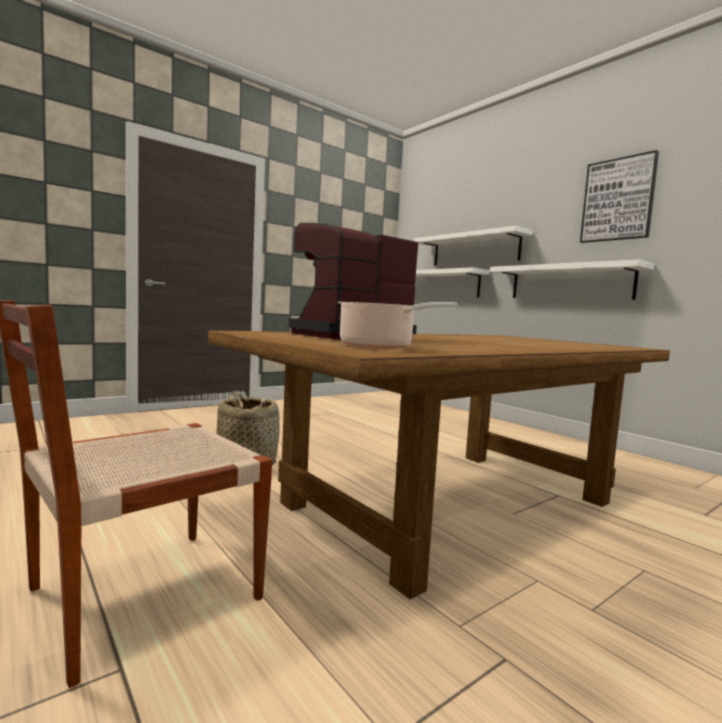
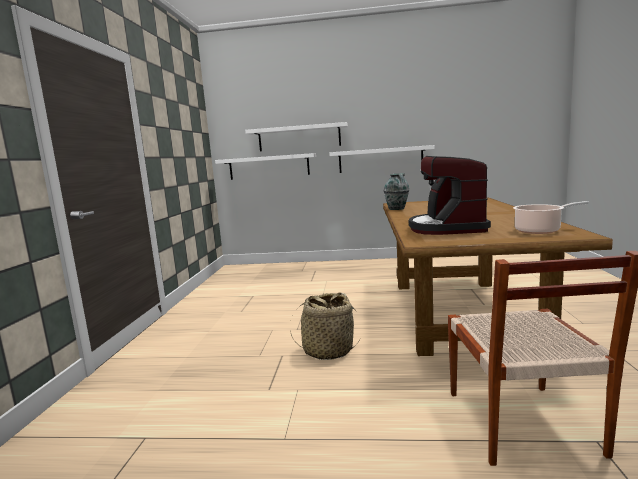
camera: 45 degrees left, 5 degrees up
picture [580,150,659,243] -> none
none -> vase [384,174,409,210]

